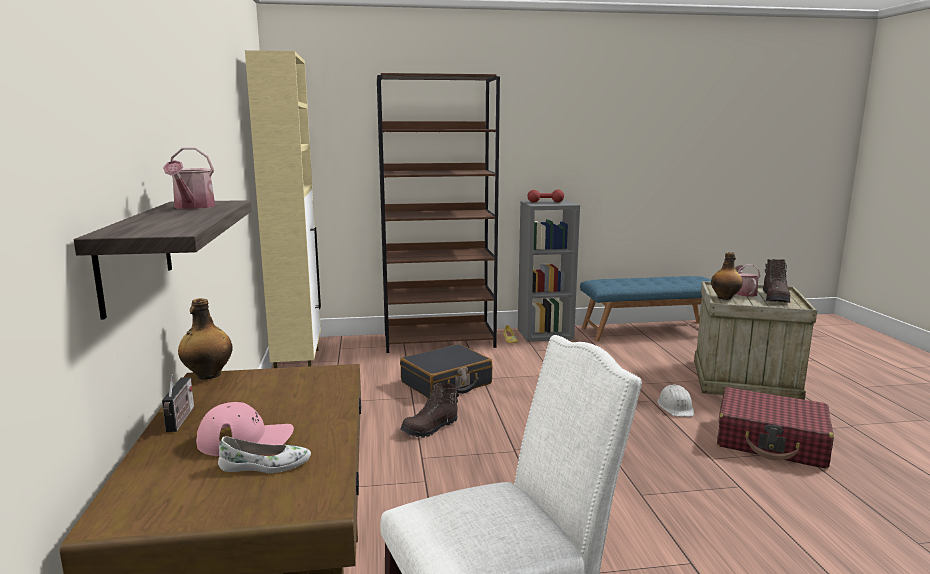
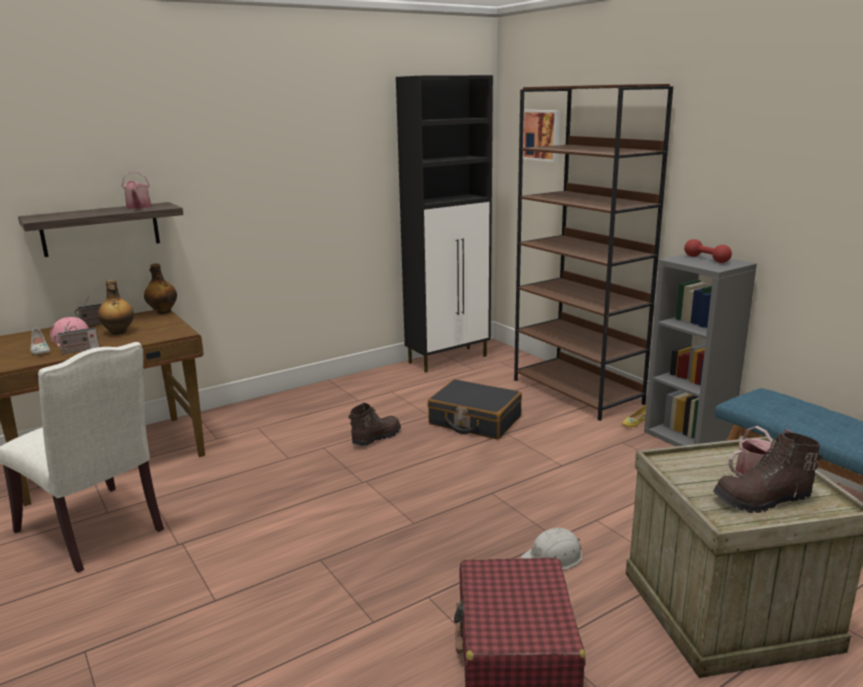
camera: 65 degrees right, 5 degrees up
watering can [163,148,215,209] -> watering can turned 75 degrees counterclockwise [122,171,151,209]
beige cabinet [245,50,321,368] -> black cabinet [396,75,493,372]
brown boot [401,383,459,438] -> brown boot turned 105 degrees clockwise [348,403,401,446]
bottle [711,252,743,300] -> bottle moved to [98,280,134,335]
none -> radio [54,321,99,354]
none -> picture [523,110,561,162]

